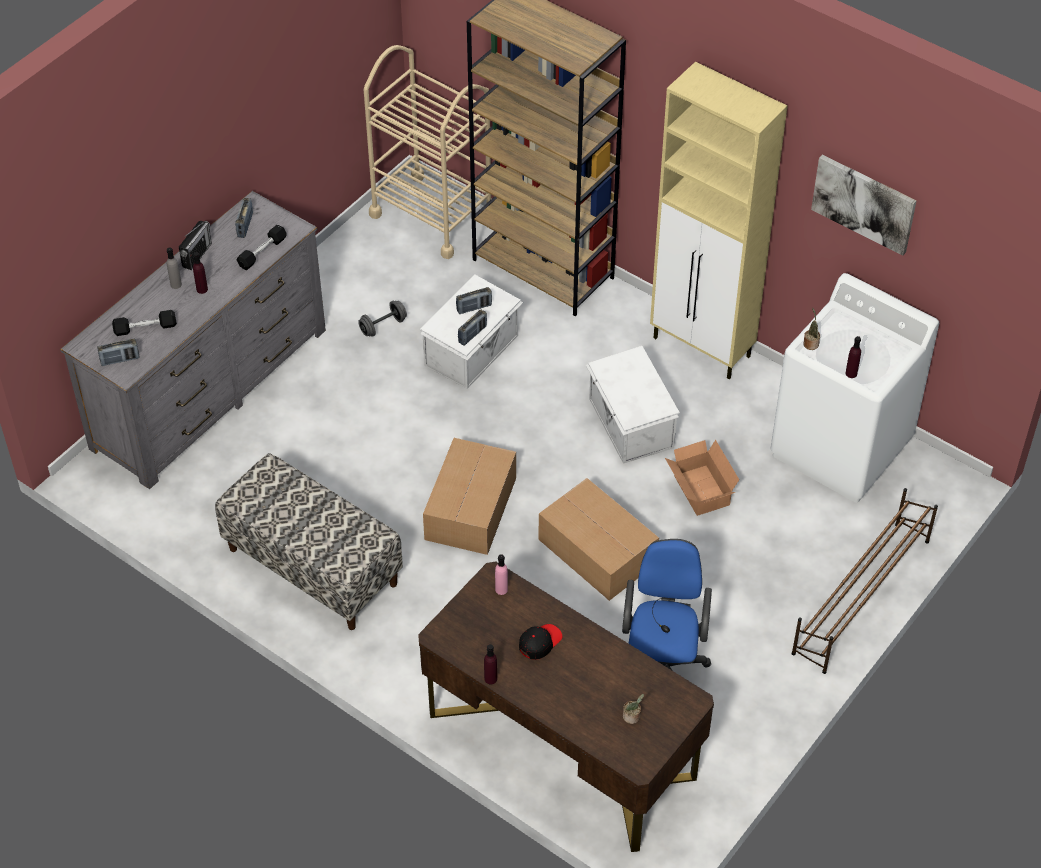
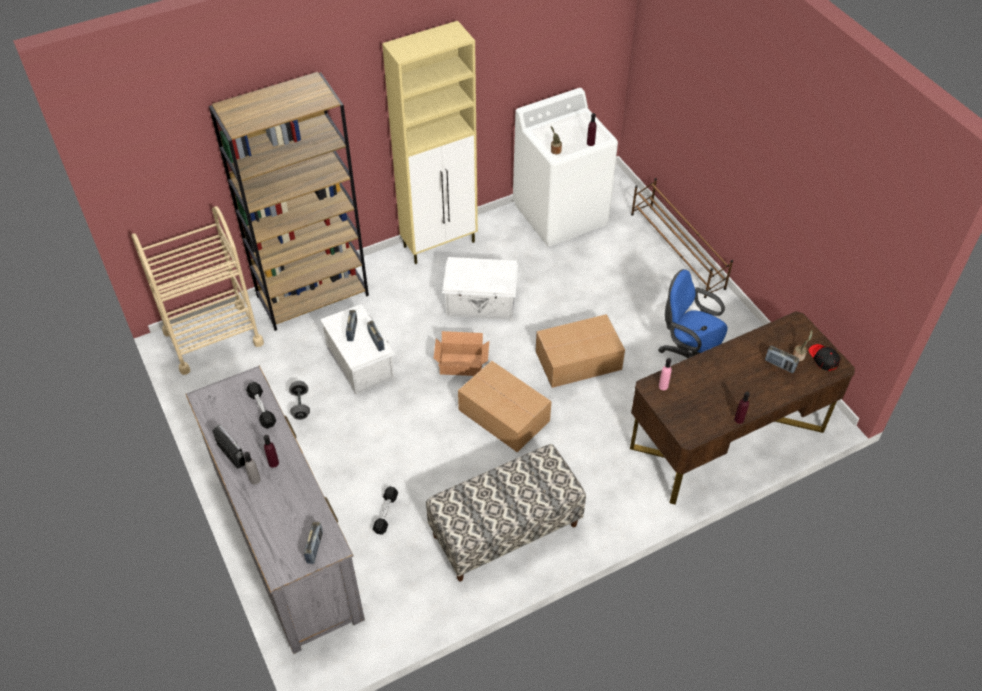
camera: 65 degrees left, 0 degrees up
black dumbbell [112,310,177,336] -> black dumbbell moved to [373,487,398,535]
radio [235,198,253,238] -> radio moved to [765,346,799,373]
black cap [519,624,562,660] -> black cap moved to [809,344,840,371]
cardboard box [665,440,739,516] -> cardboard box moved to [434,331,489,376]
picture [811,155,917,256] -> none

